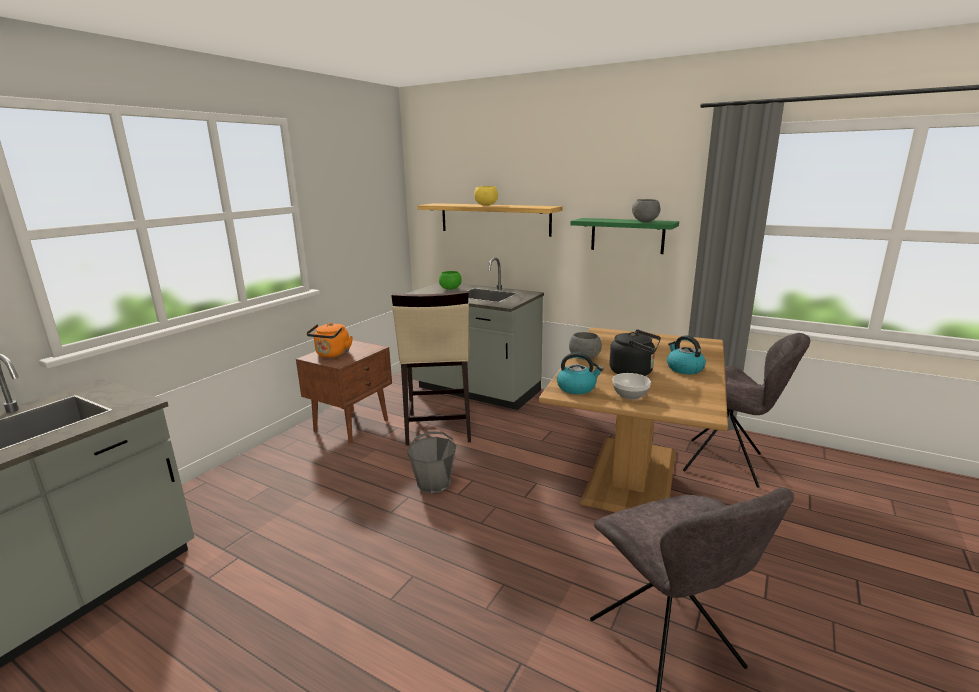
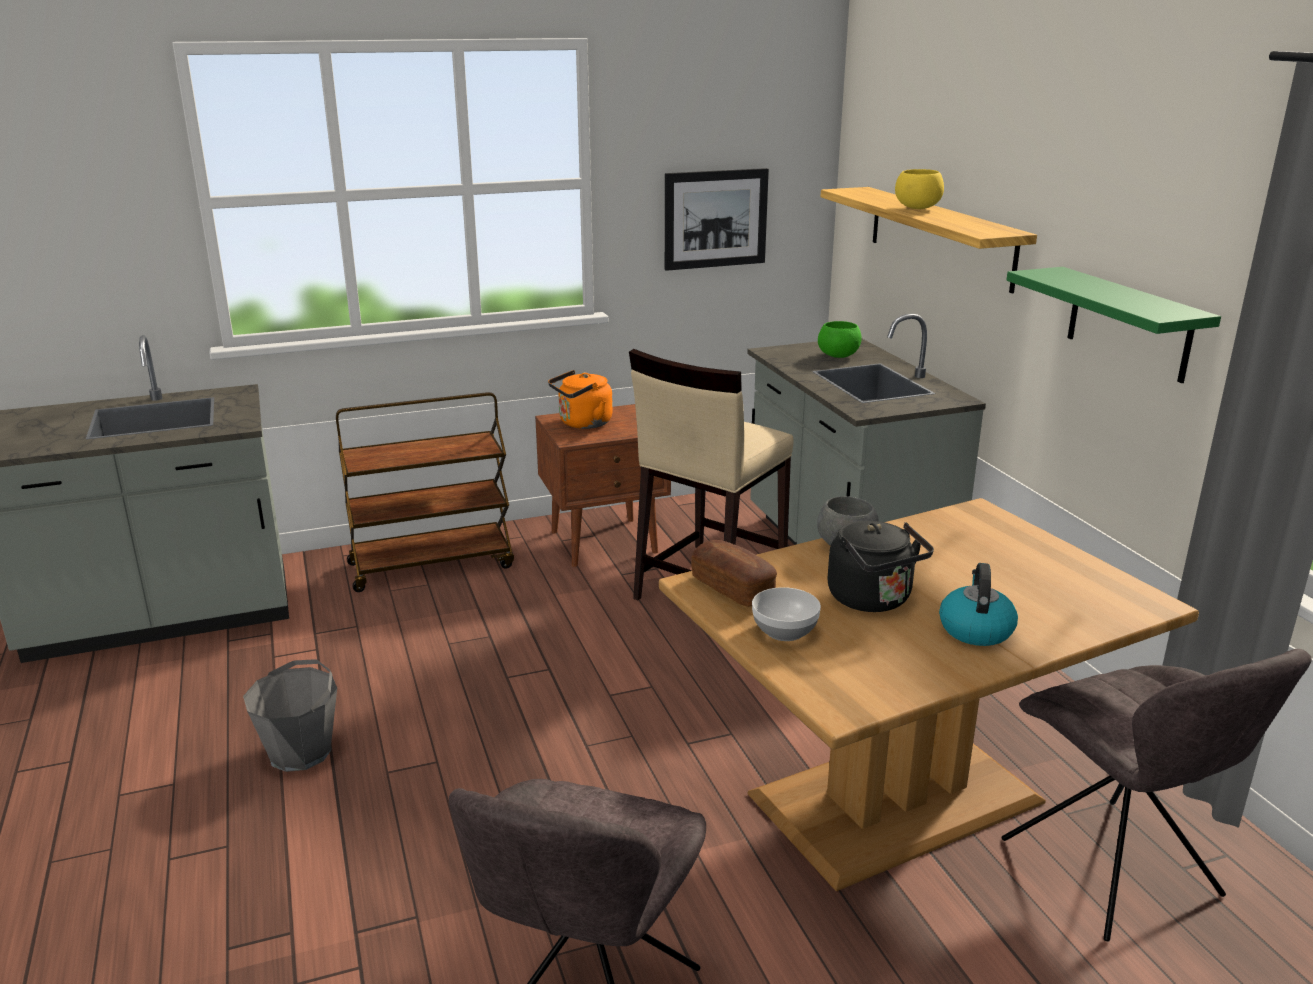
camera: 40 degrees right, 5 degrees up
grey bucket [407,431,456,493] -> grey bucket moved to [243,659,337,772]
kettle [557,352,603,394] -> bread [691,540,777,607]
grey bowl [632,199,660,222] -> none
none -> brown cart [336,392,514,592]
none -> picture [665,168,769,271]

